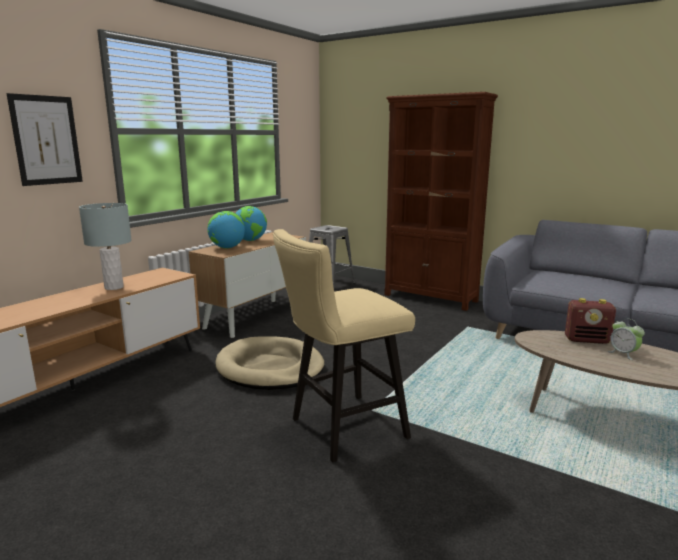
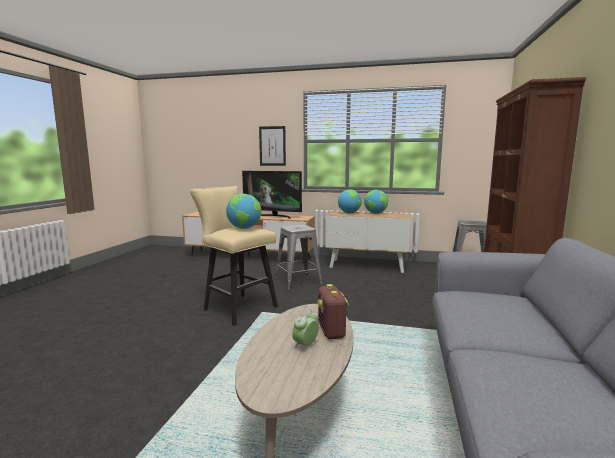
camera: 70 degrees right, 5 degrees down
grey table lamp [79,203,132,290] -> television [242,171,302,219]
beige dog bed [215,336,324,390] -> grey stool [275,225,323,290]
none -> globe [226,194,261,229]

